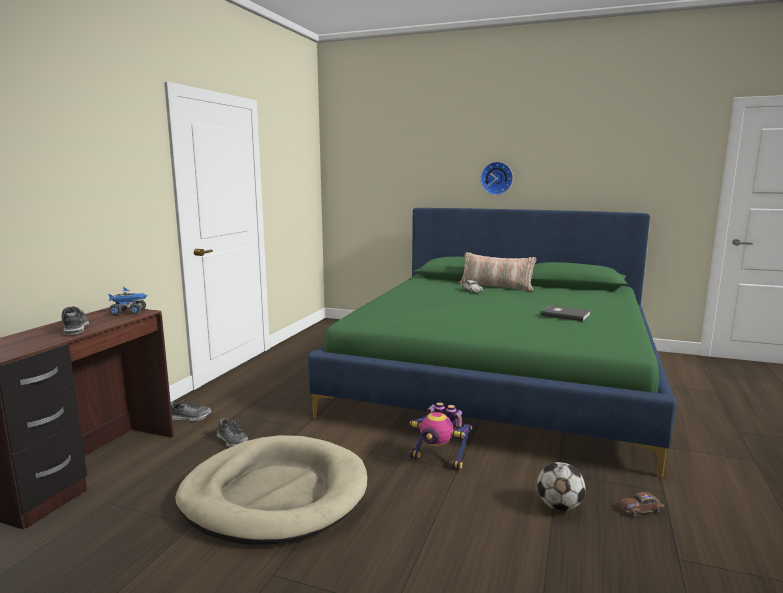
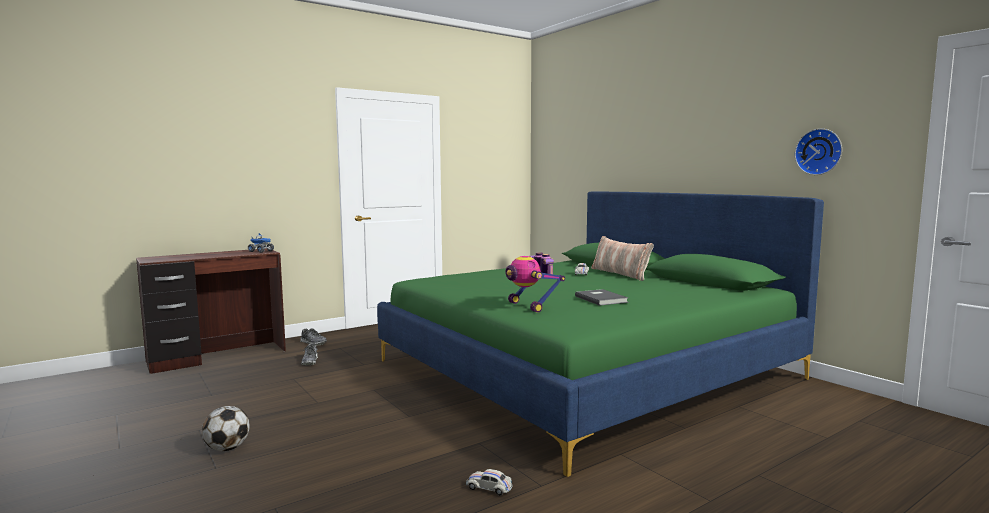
camera: 35 degrees right, 5 degrees down
shoe [62,306,89,335] -> none
beige dog bed [175,435,367,545] -> none
toy robot [409,402,472,470] -> toy robot moved to [505,253,565,313]
wall clock [480,162,513,195] -> wall clock moved to [795,128,842,175]
football [537,462,586,511] -> football moved to [202,406,250,451]
brown toy car [618,492,664,517] -> white toy car [466,469,512,496]

